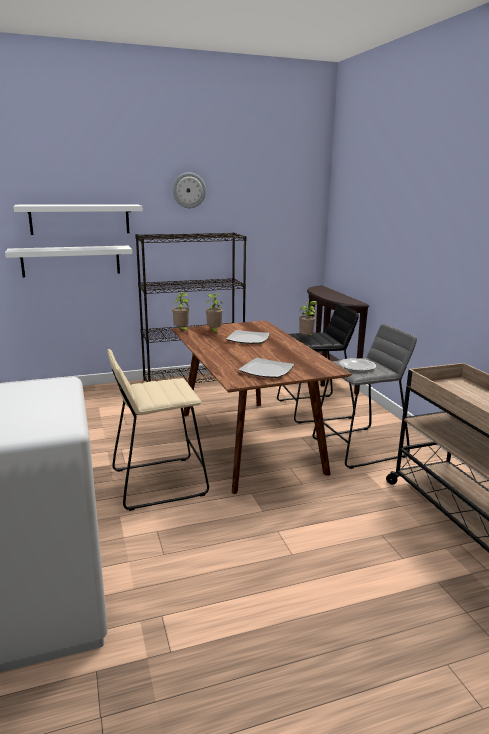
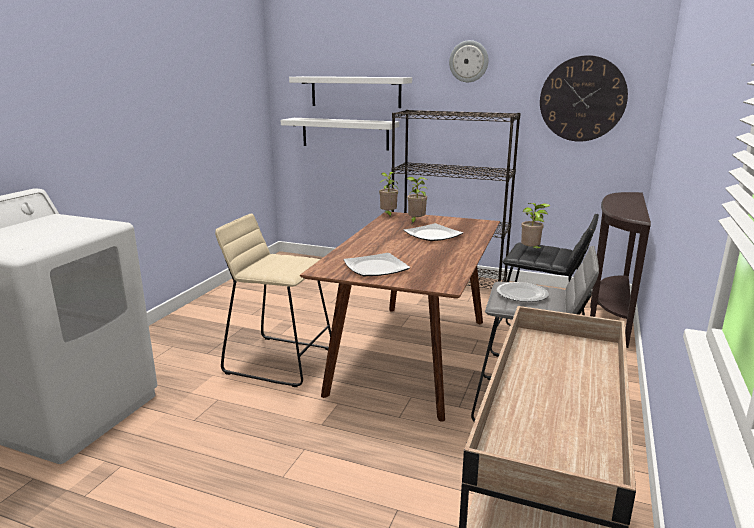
camera: 40 degrees right, 0 degrees up
none -> wall clock [540,55,628,142]

